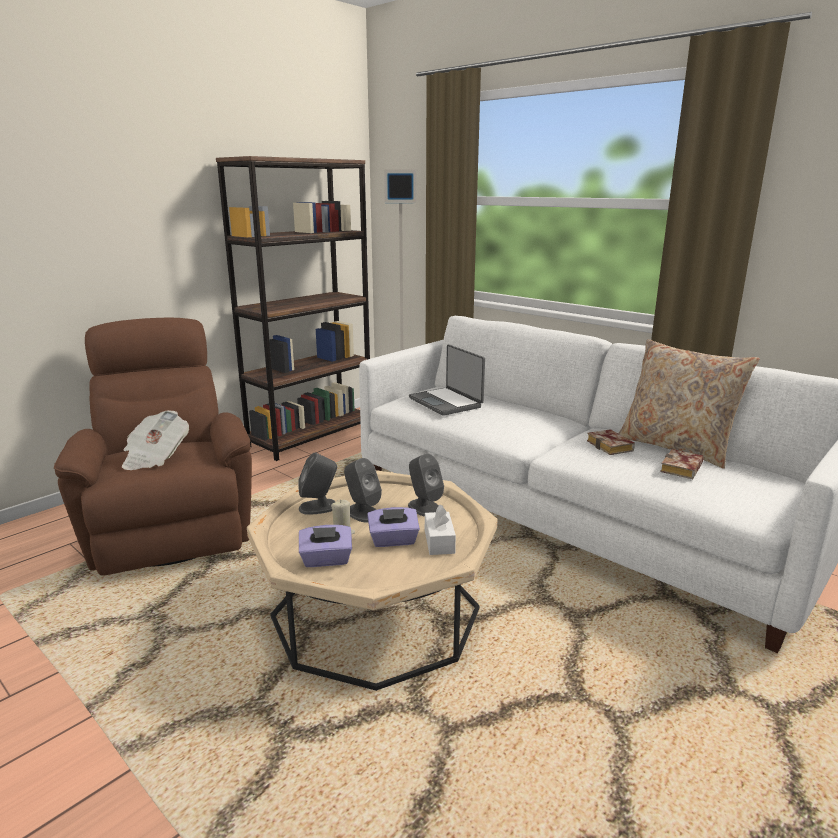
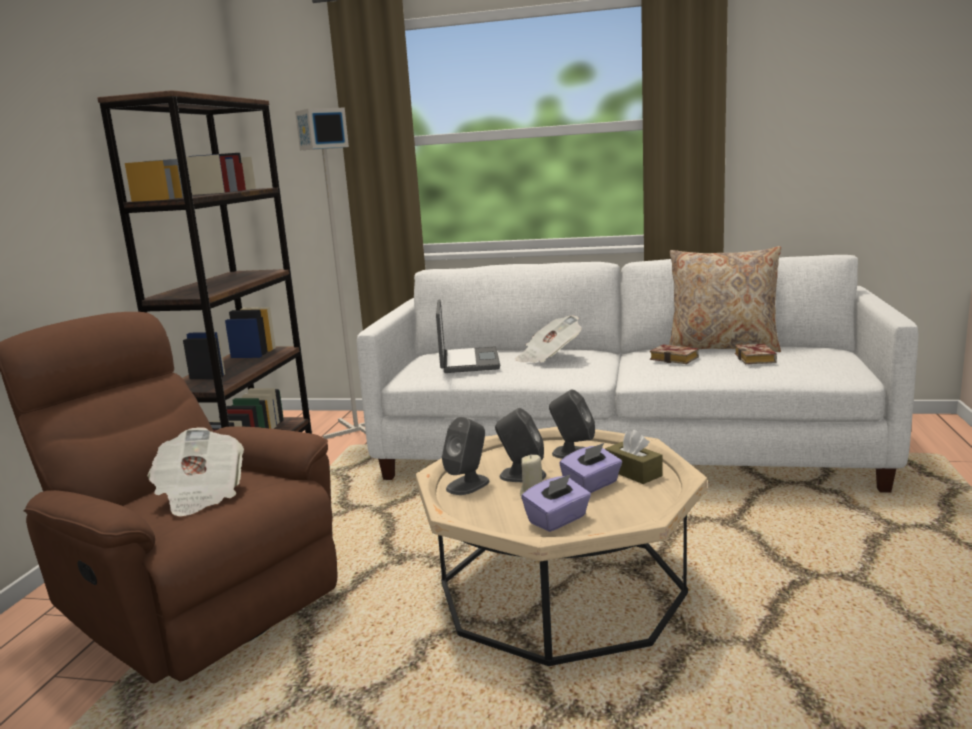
camera: 30 degrees left, 5 degrees down
laptop [409,344,485,416] -> laptop turned 120 degrees counterclockwise [436,299,500,373]
white tissue box [425,504,456,555] -> brown tissue box [605,430,663,484]
none -> newspaper [515,315,582,363]

